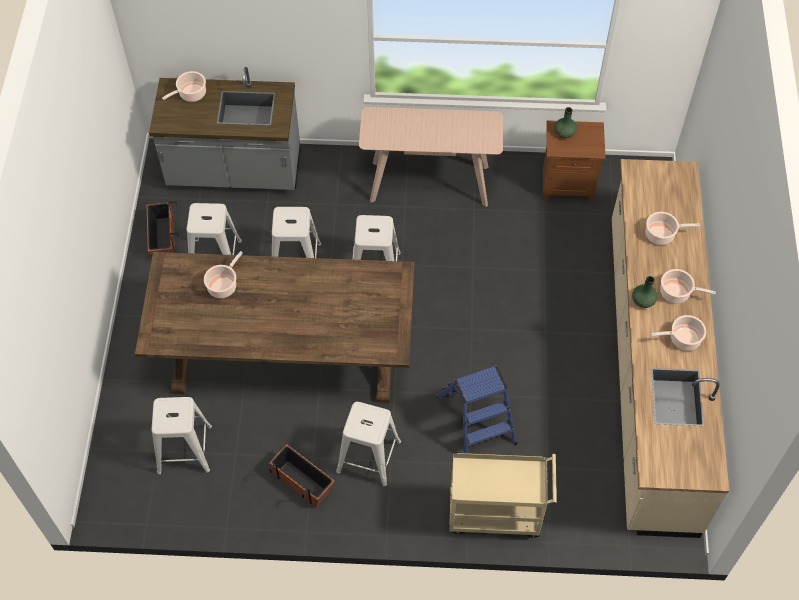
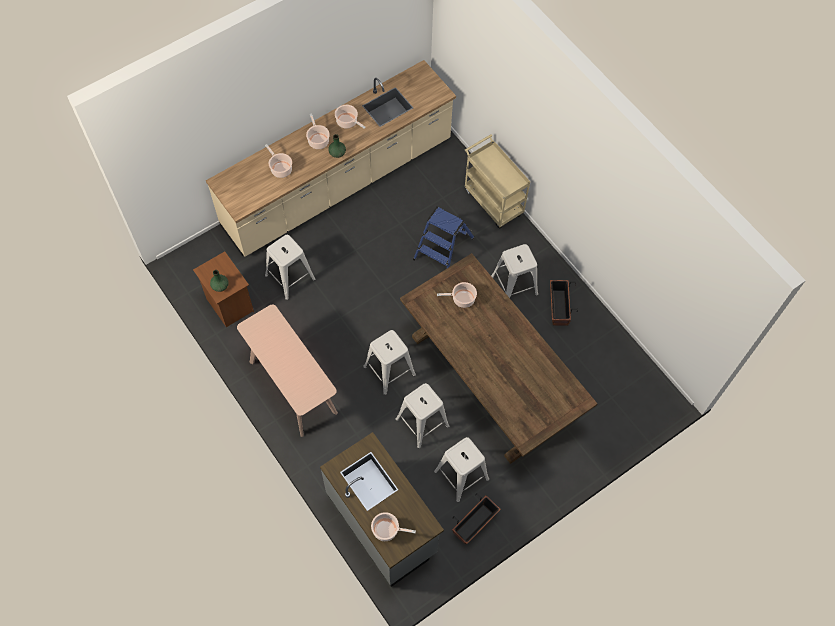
camera: 130 degrees left, 5 degrees up
white stool [152,397,212,475] -> white stool moved to [265,235,316,300]
cooking pot [204,251,243,298] -> cooking pot moved to [437,282,477,308]

